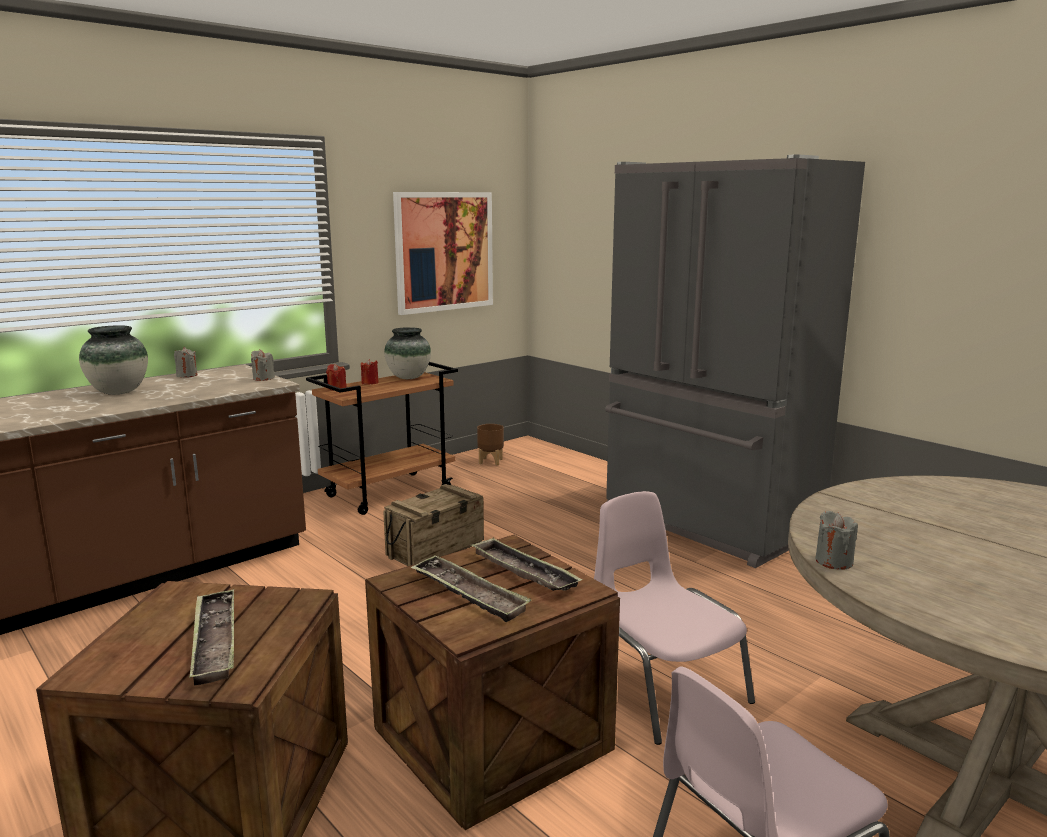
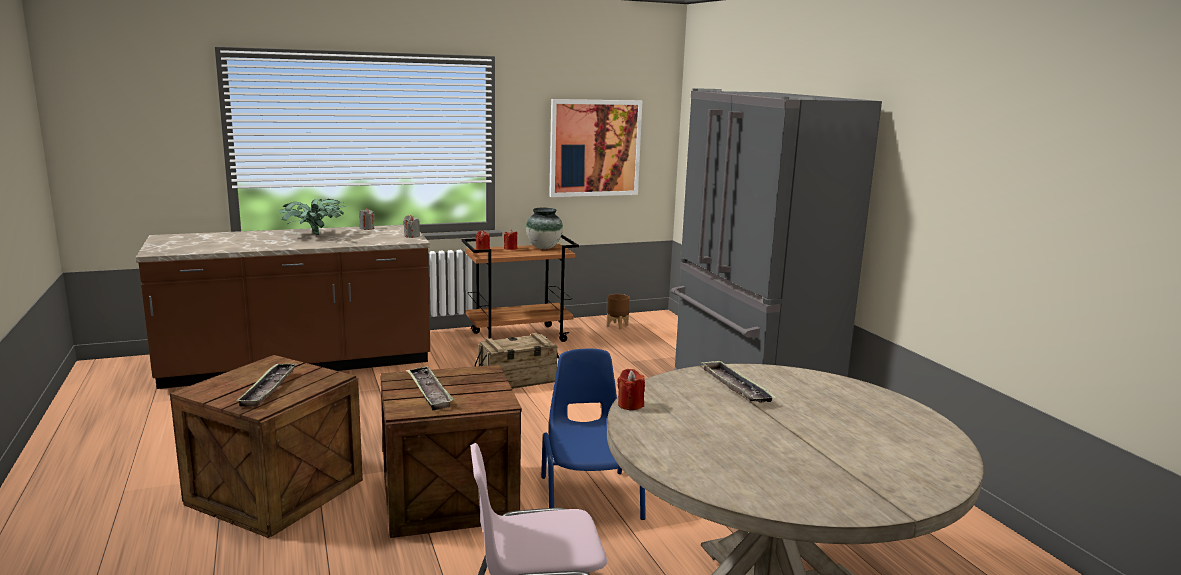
camera: 20 degrees right, 0 degrees up
vase [79,325,148,395] -> potted plant [278,199,347,235]
tray [471,537,583,591] -> tray moved to [700,360,777,403]
pink chair [594,491,755,745] -> blue chair [541,349,646,520]
grey candle [816,511,858,570] -> red candle [617,369,645,410]

